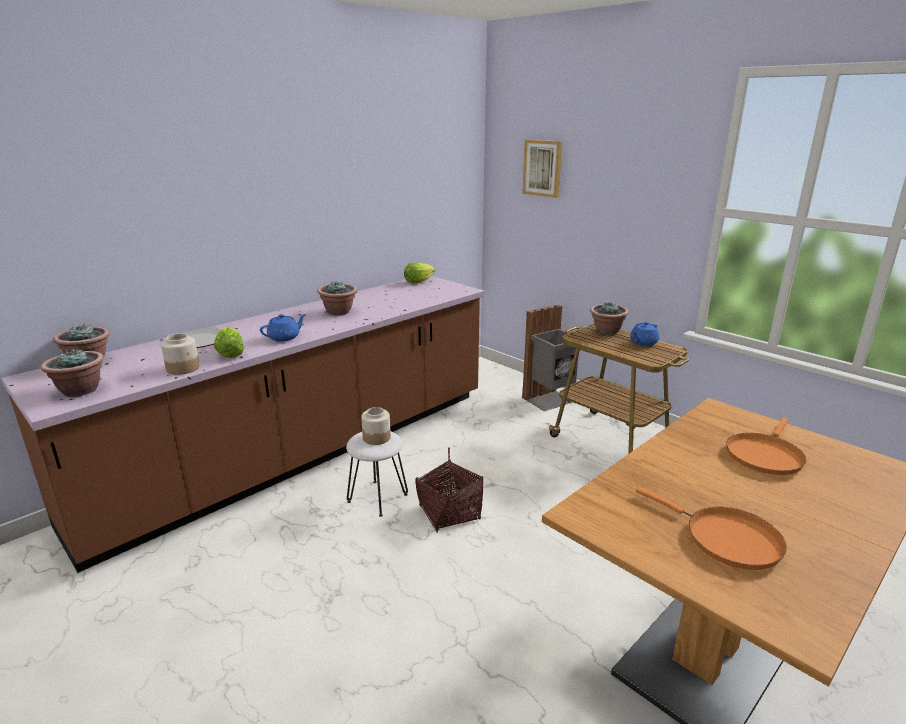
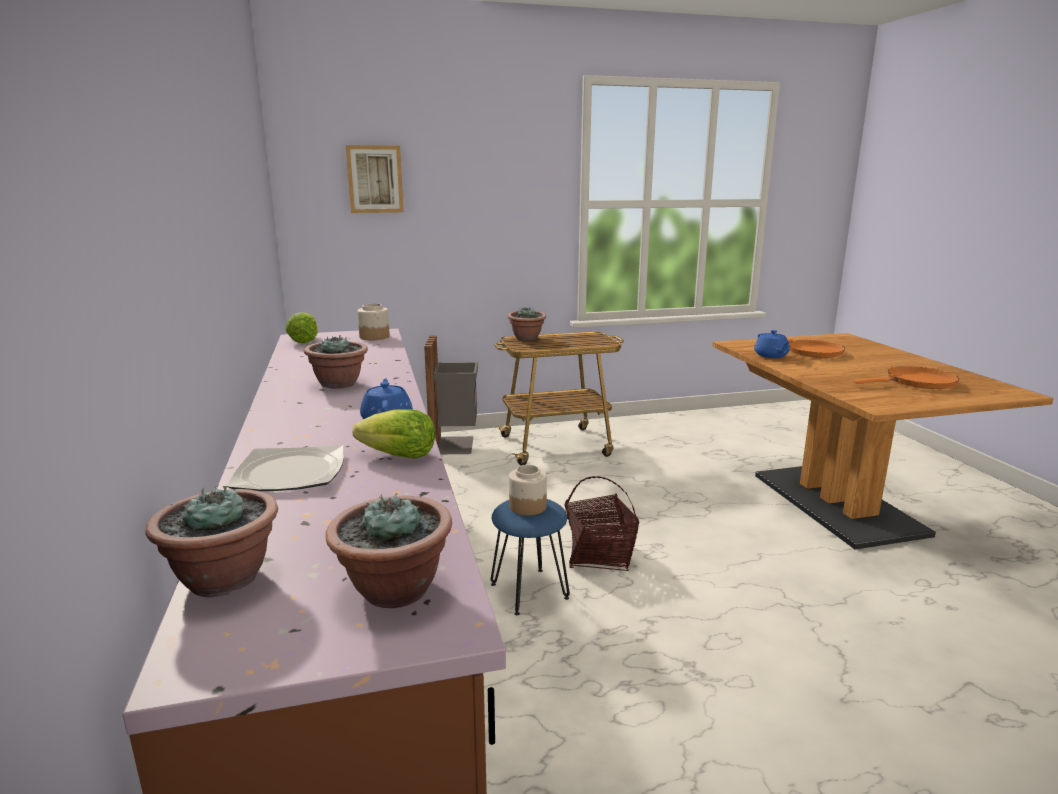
camera: 60 degrees left, 5 degrees down
jar [161,334,200,375] -> jar moved to [357,303,390,340]
white stool [346,432,408,517] -> blue stool [491,499,570,615]
blue teapot [630,322,659,346] -> blue teapot moved to [754,330,790,358]

